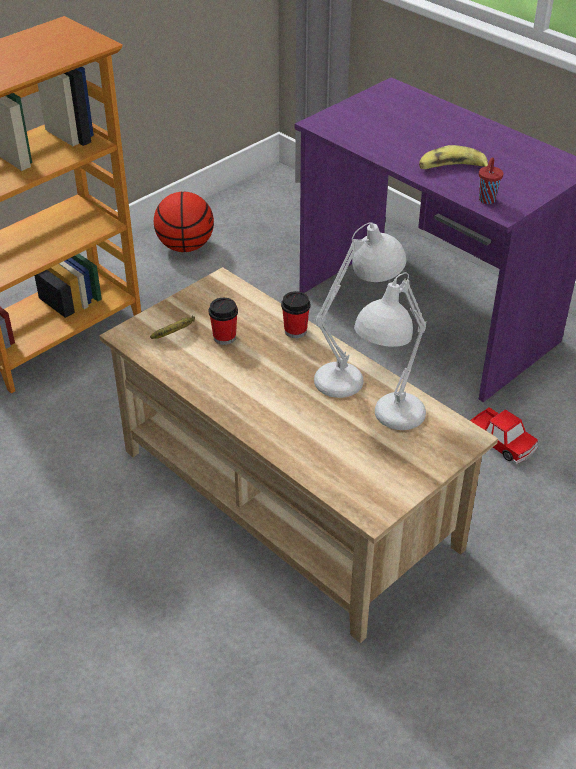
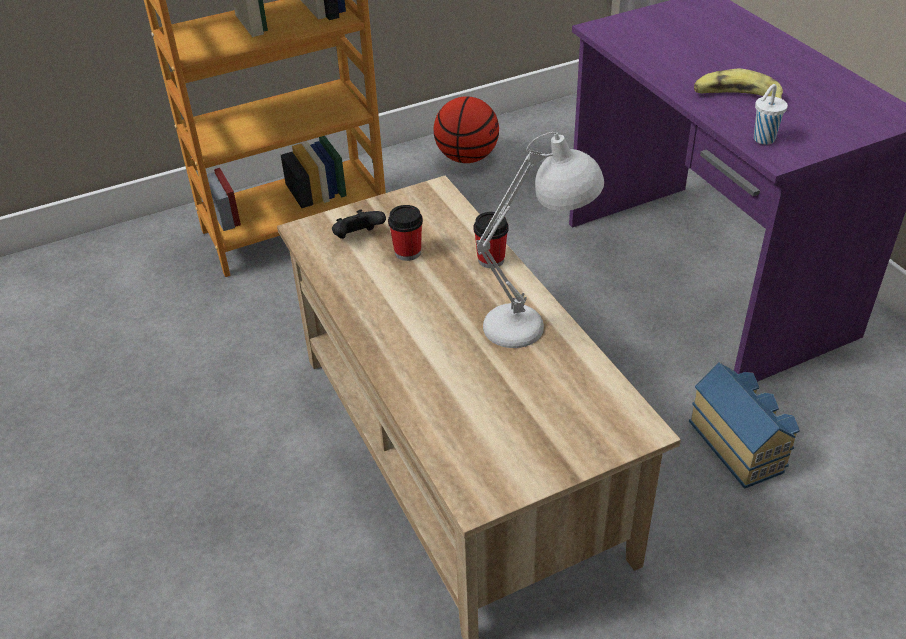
camera: 20 degrees right, 0 degrees up
banana [150,316,195,339] -> black game controller [332,210,386,239]
white table lamp [354,272,426,430] -> none
toy car [470,407,538,465] -> toy house [689,362,800,489]
red cup [479,157,503,204] -> white cup [754,84,788,145]

